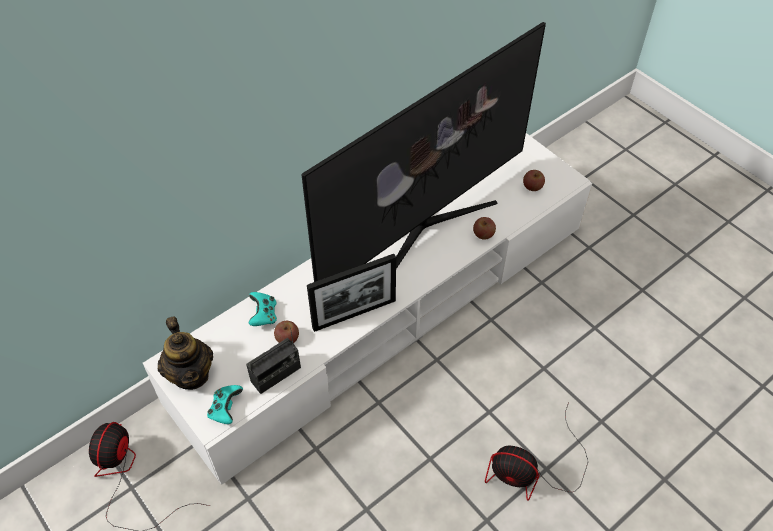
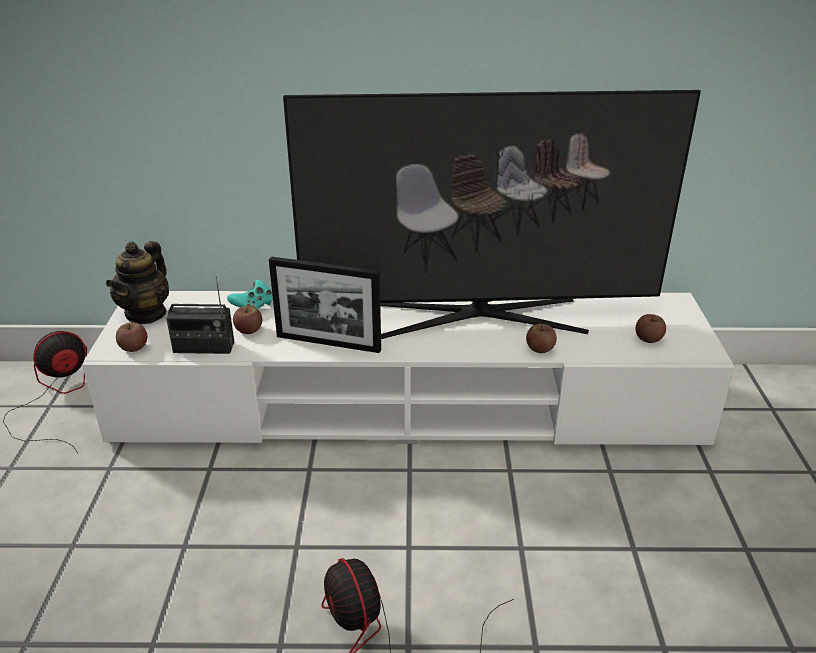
camera: 40 degrees right, 20 degrees down
turquoise game controller [207,385,243,424] -> apple [116,322,147,352]

